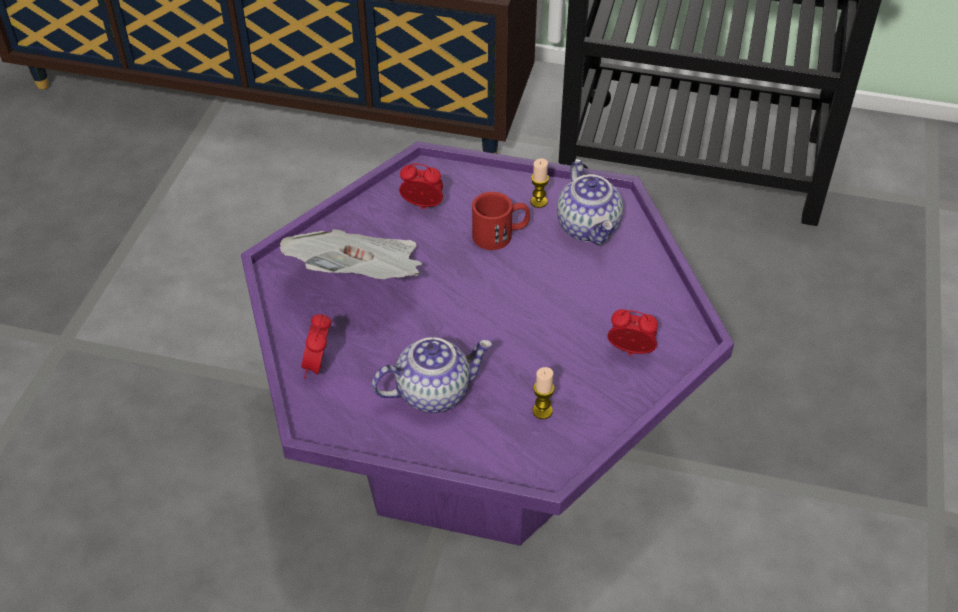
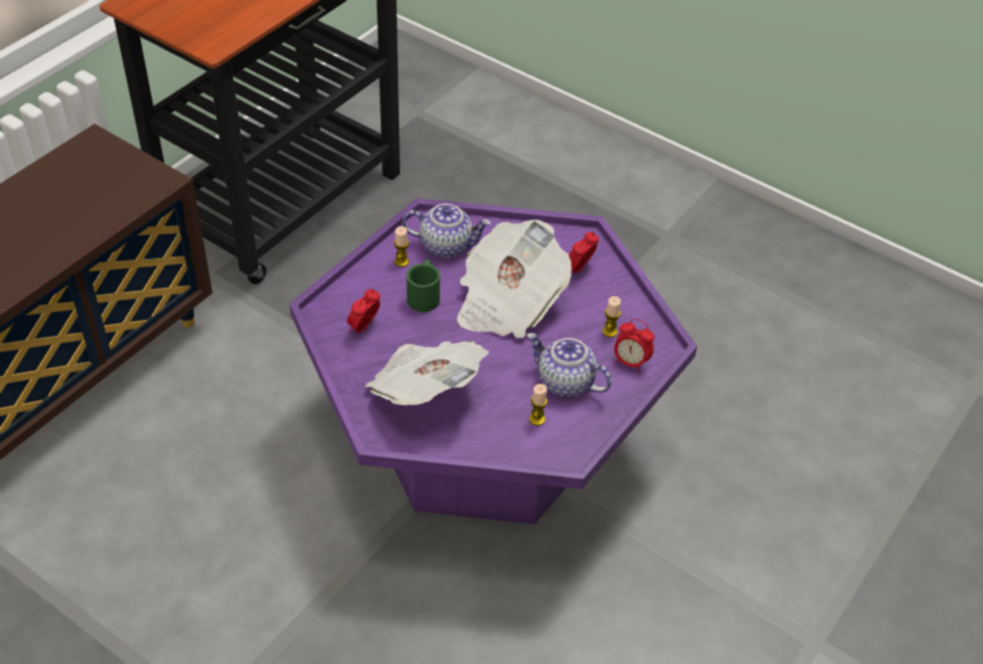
camera: 70 degrees left, 0 degrees up
alarm clock [301,314,331,378] -> alarm clock moved to [614,319,655,373]
teapot [372,337,492,413] -> teapot turned 60 degrees counterclockwise [527,333,612,397]
red mug [472,192,530,250] -> green mug [406,260,440,312]
none -> newspaper [457,220,572,338]
none -> candle [529,384,547,426]

